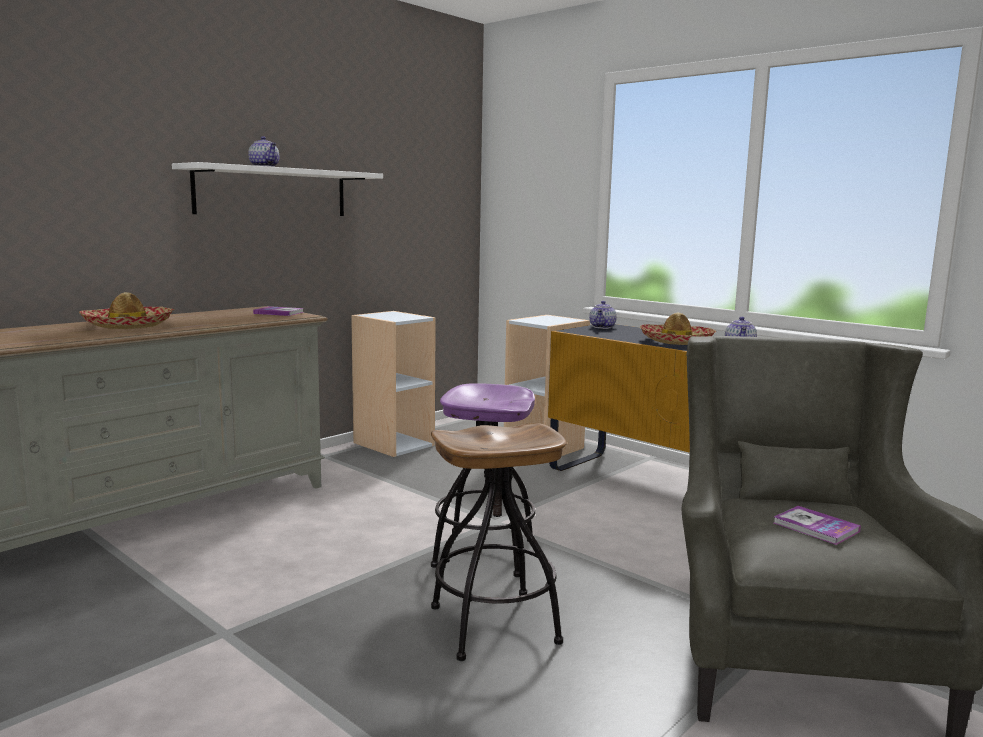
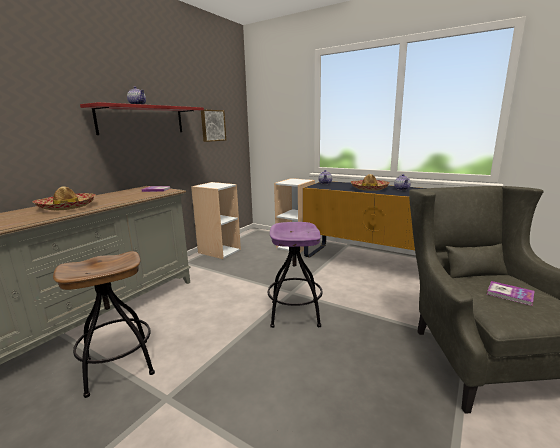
camera: 10 degrees left, 5 degrees up
white shelf [172,162,383,216] -> red shelf [80,102,204,135]
brown stool [431,423,567,661] -> brown stool moved to [53,251,155,398]
none -> picture [201,110,226,142]

